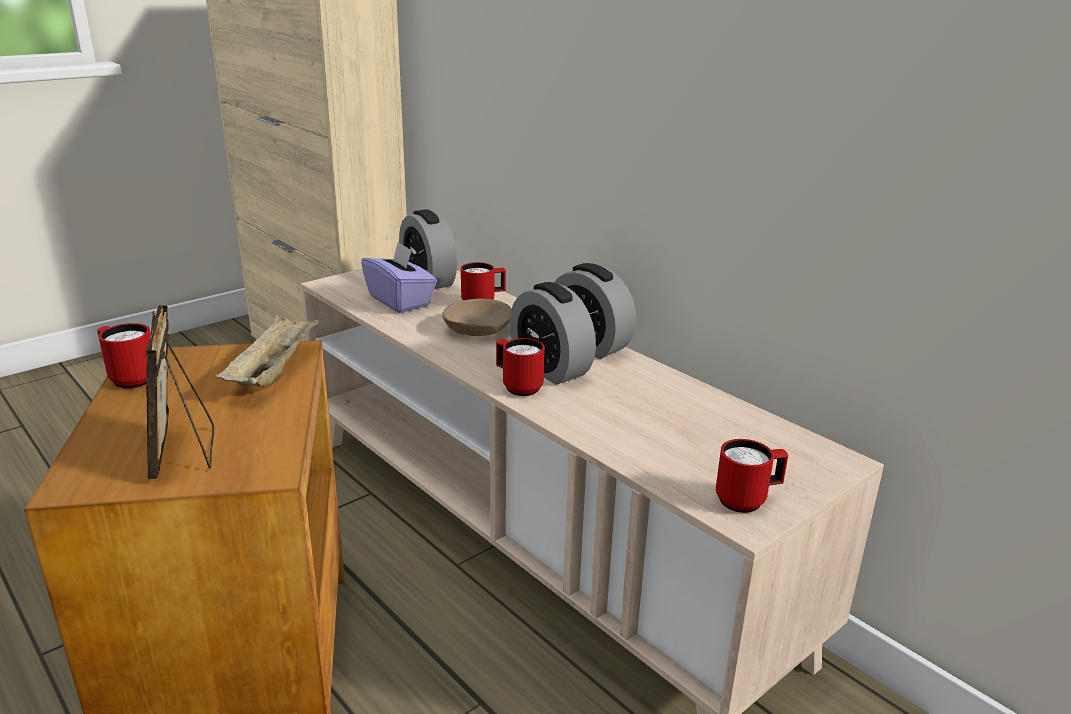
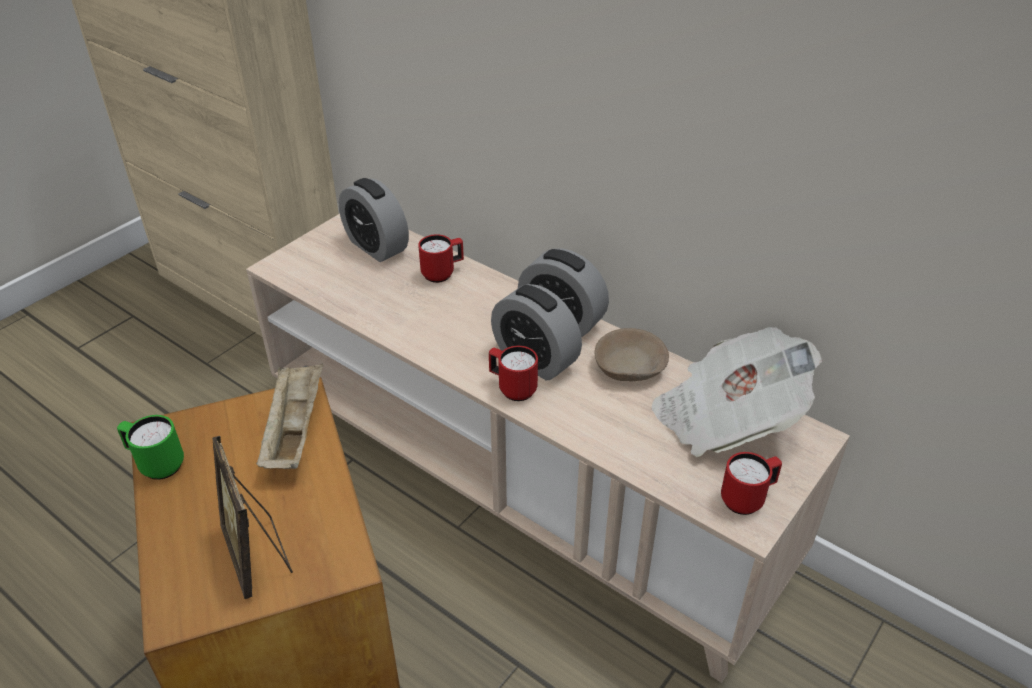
camera: 10 degrees left, 15 degrees up
red mug [97,323,151,389] -> green mug [117,415,184,480]
purple tissue box [361,242,437,313] -> none
beige bowl [442,298,511,336] -> beige bowl moved to [595,328,669,381]
none -> newspaper [651,327,822,457]

